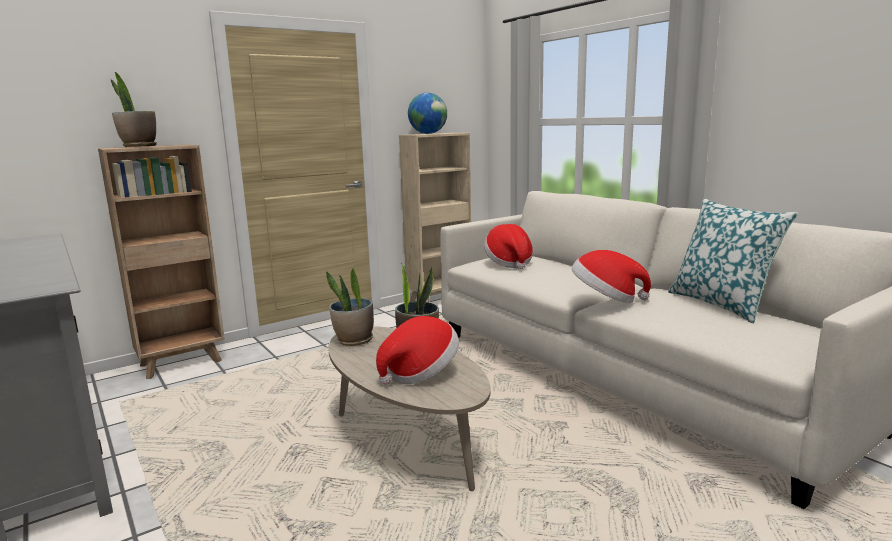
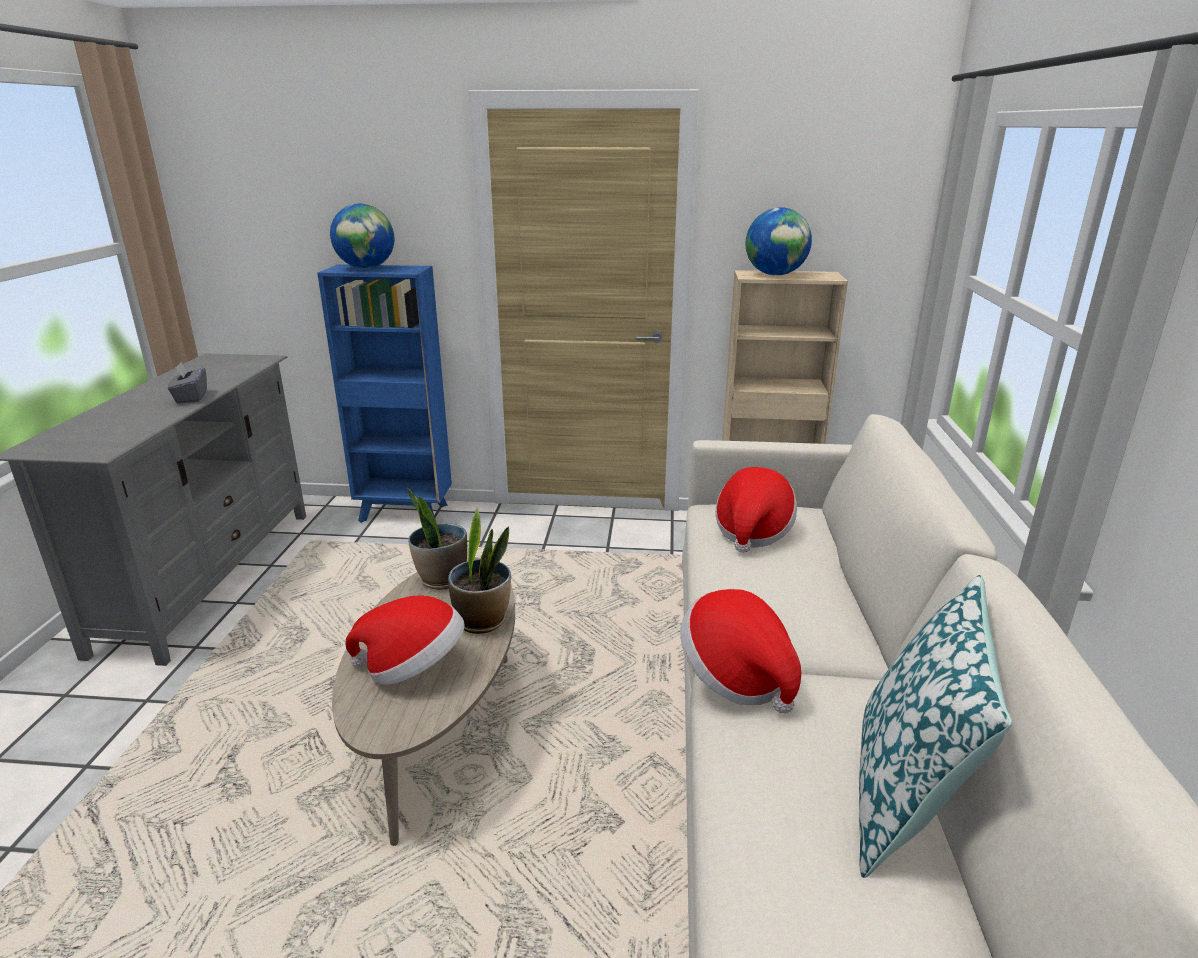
camera: 40 degrees right, 10 degrees up
brown bookcase [98,145,225,379] -> blue bookcase [317,264,452,523]
potted plant [111,72,157,147] -> globe [330,204,394,269]
none -> grey tissue box [168,362,207,403]

